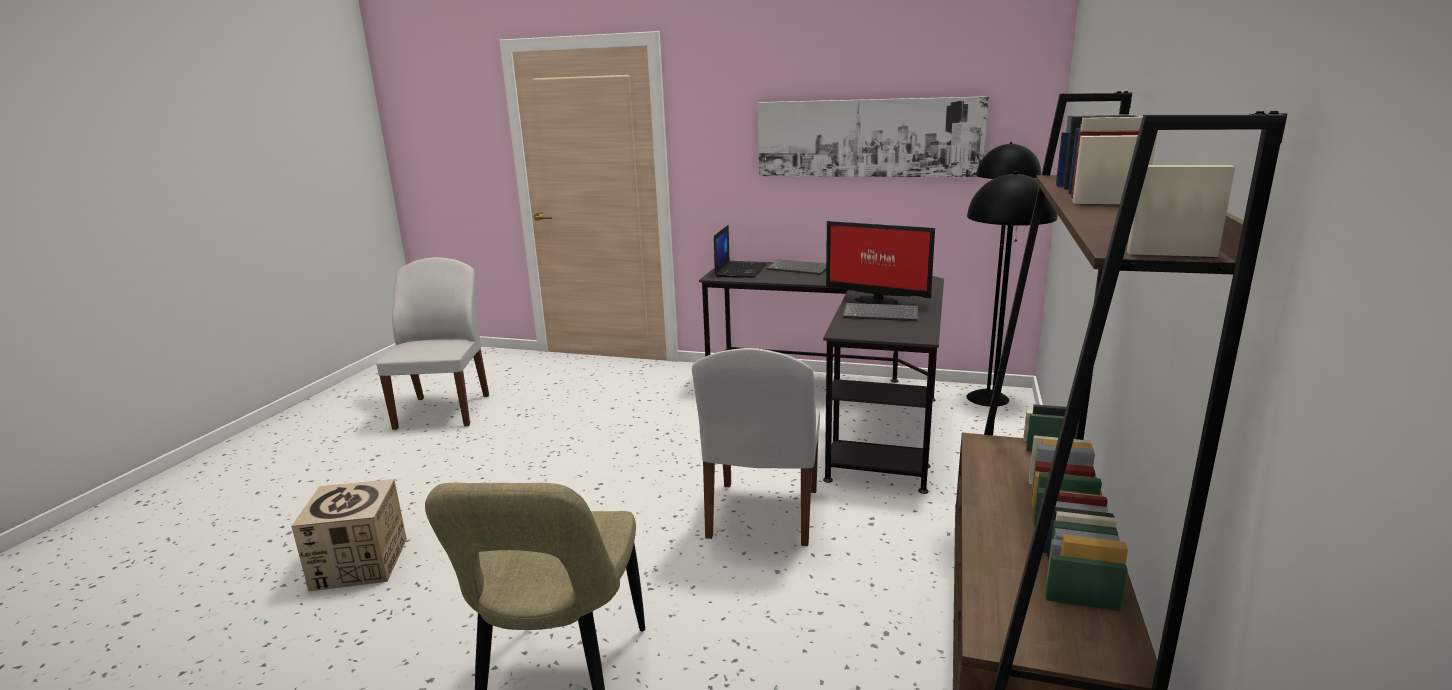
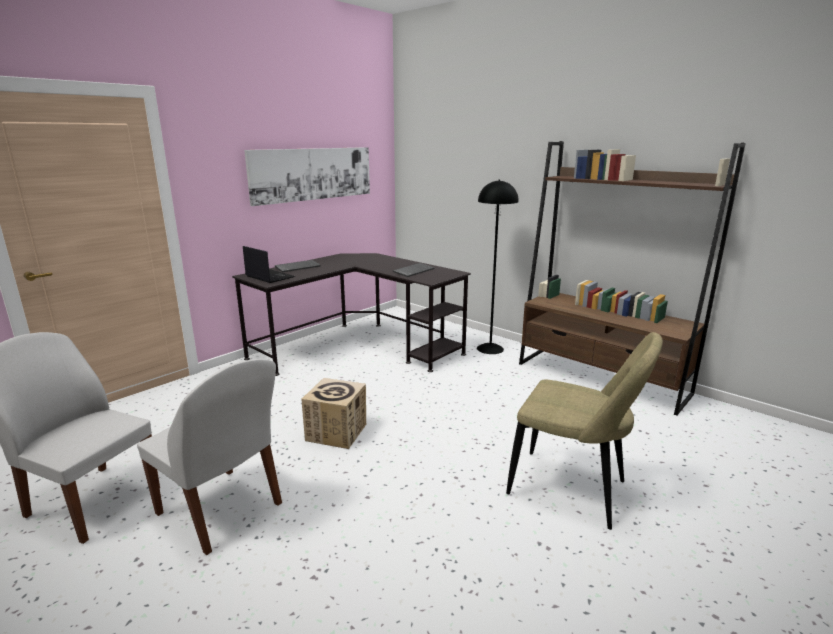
camera: 65 degrees left, 0 degrees up
cardboard box [291,479,407,591] -> cardboard box moved to [301,378,366,449]
white chair [692,348,820,546] -> white chair moved to [137,359,282,555]
monitor [826,221,935,305] -> none
black floor lamp [967,142,1041,407] -> none

